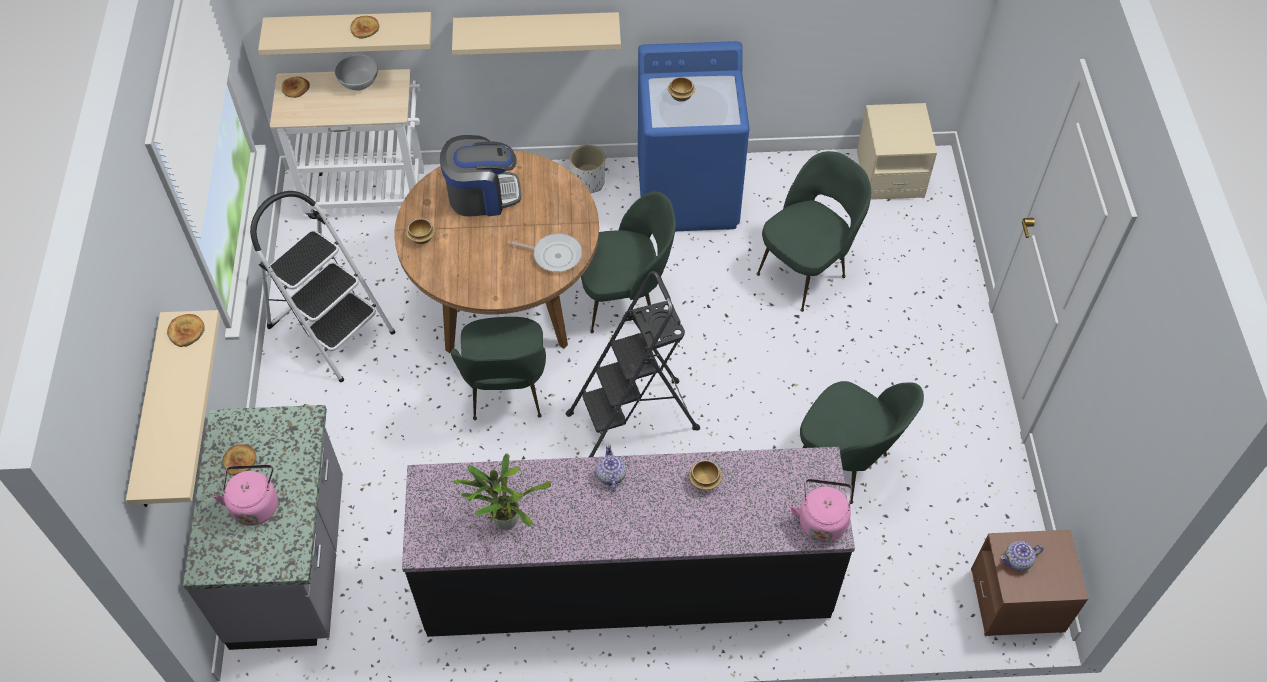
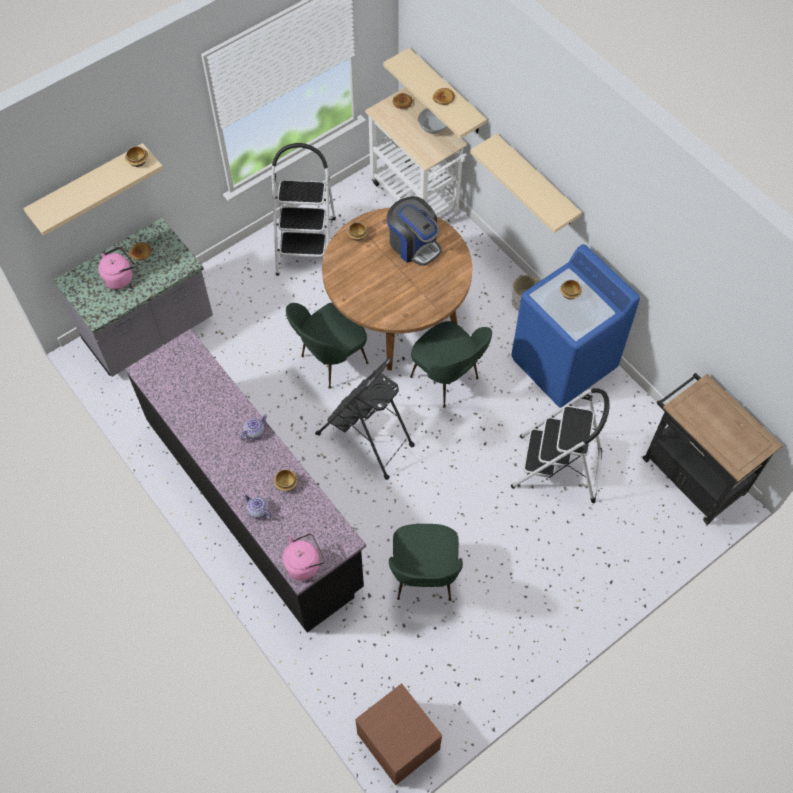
camera: 55 degrees right, 5 degrees up
bread [167,314,205,347] -> bowl [125,146,148,167]
potted plant [453,453,551,530] -> none
frying pan [509,233,582,272] -> none
green chair [757,151,871,312] -> step ladder [511,388,610,503]
beige nightstand [857,103,937,200] -> black cart [643,373,783,524]
teapot [1000,541,1043,571] -> teapot moved to [243,494,272,519]

